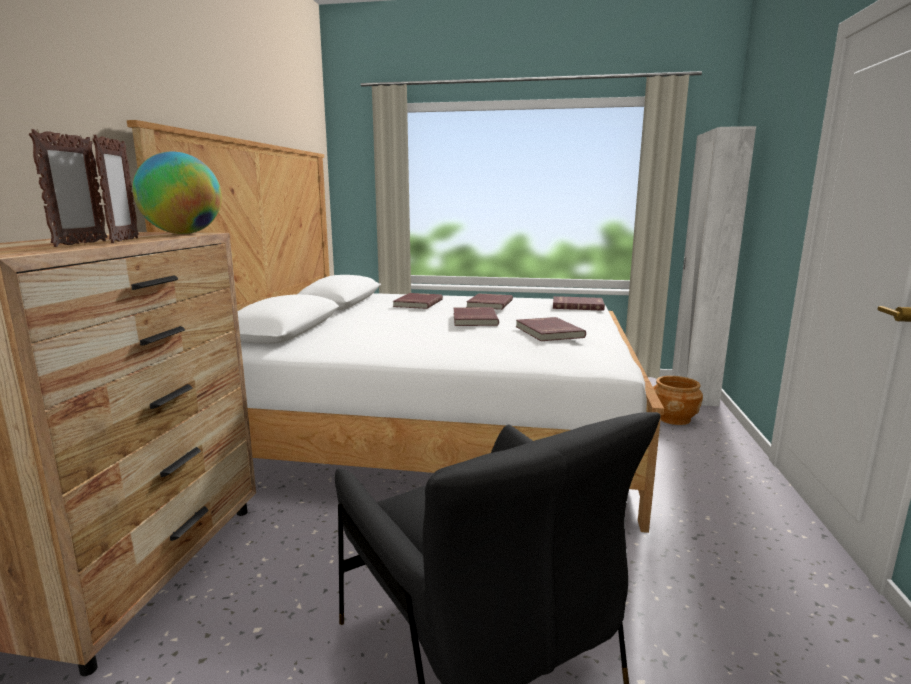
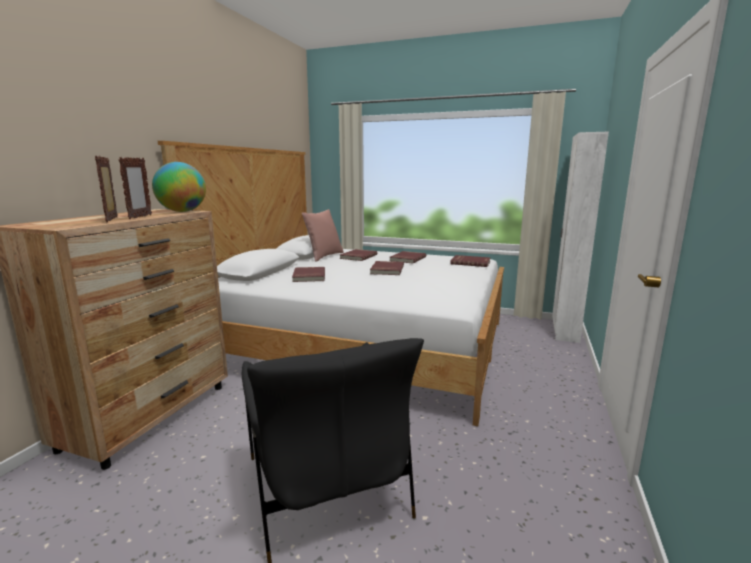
camera: 10 degrees right, 0 degrees up
picture frame [29,129,108,247] -> picture frame turned 150 degrees clockwise [95,156,117,222]
red book [516,317,586,341] -> red book moved to [292,267,325,282]
brown planter [653,376,703,425] -> none
none -> pink pillow [302,209,344,262]

